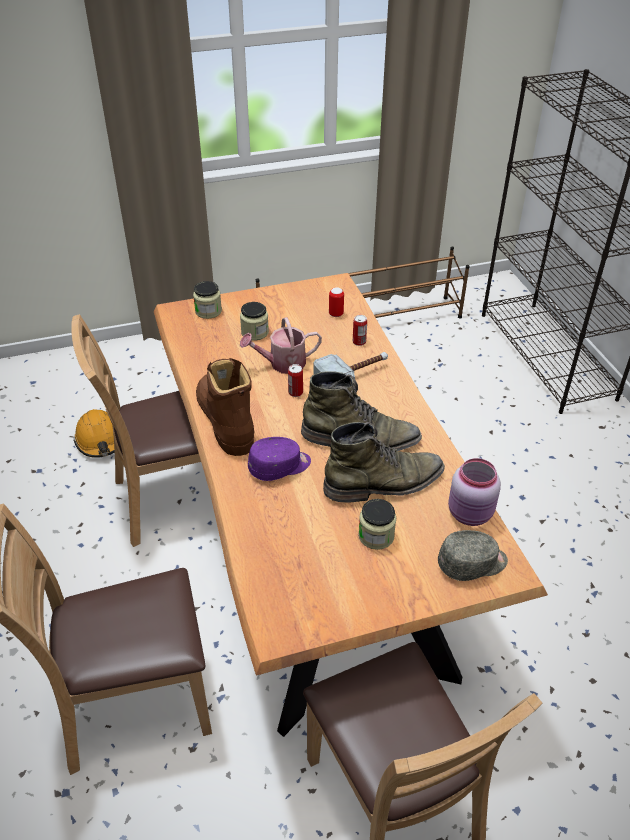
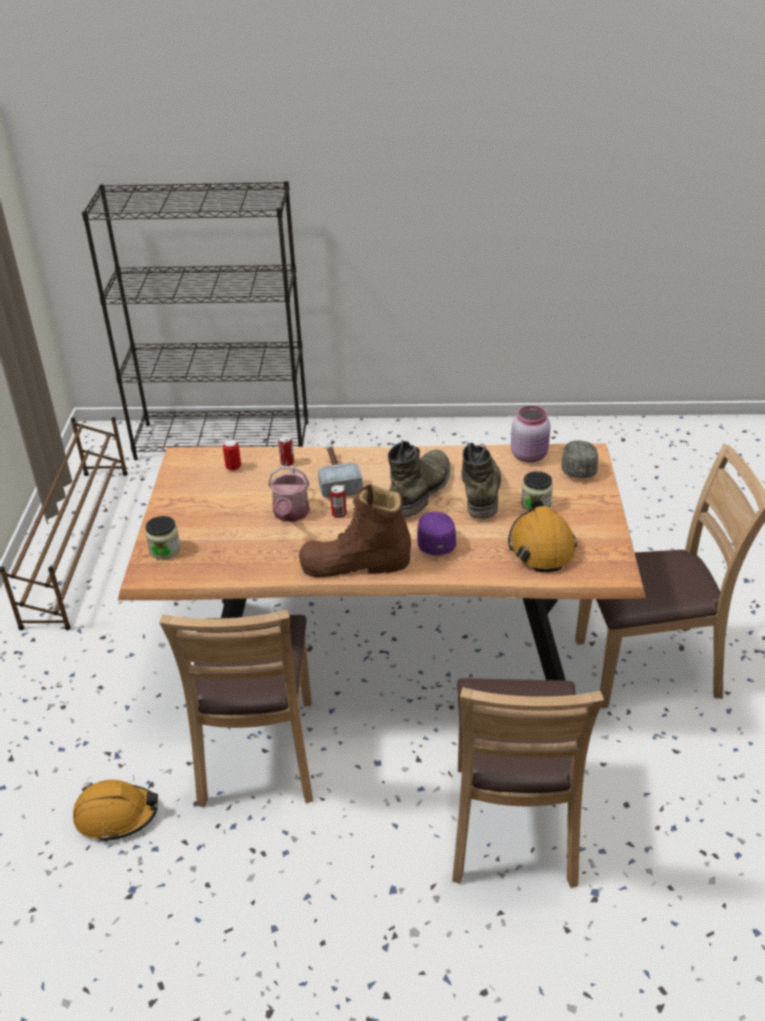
camera: 70 degrees left, 5 degrees down
jar [240,302,269,341] -> none
none -> orange hard hat [508,498,577,572]

